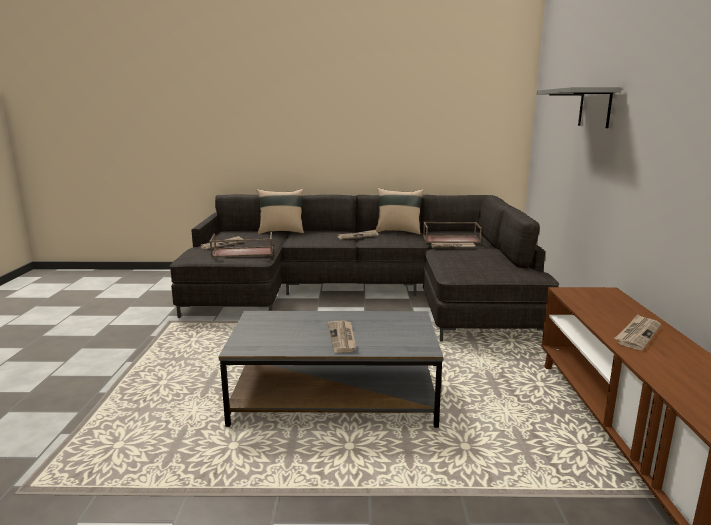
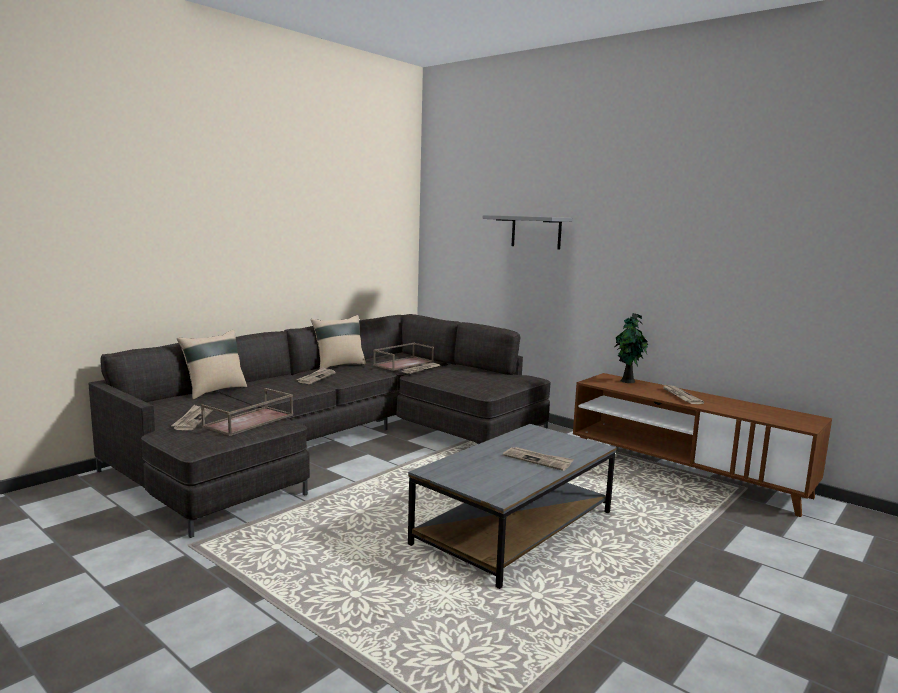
camera: 50 degrees left, 5 degrees down
none -> potted plant [615,313,649,383]

